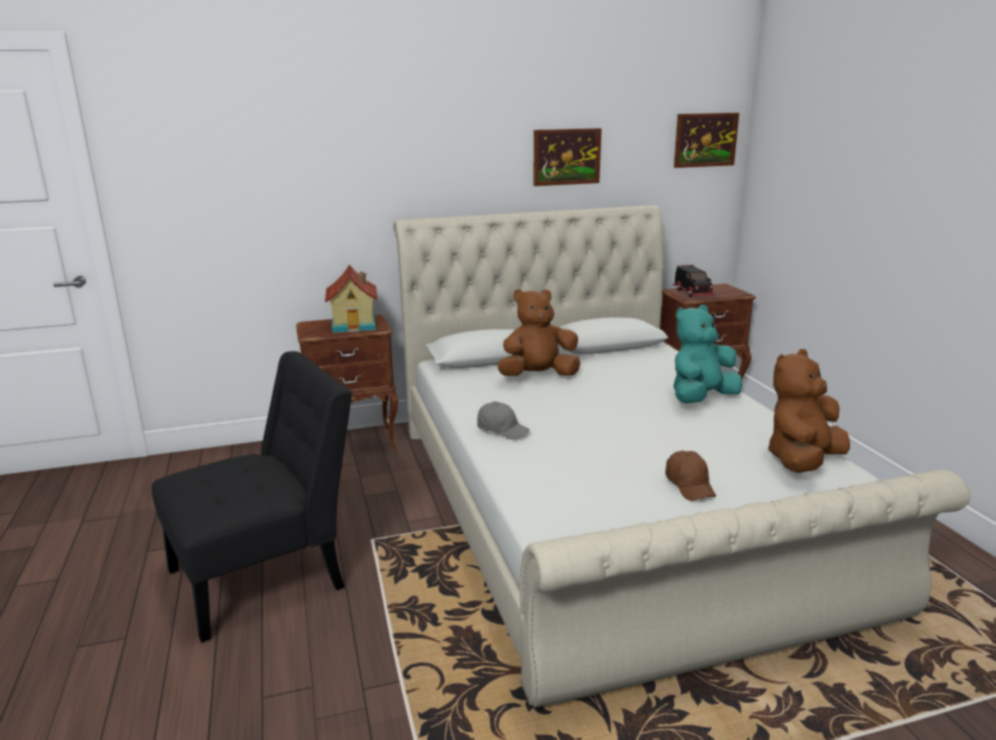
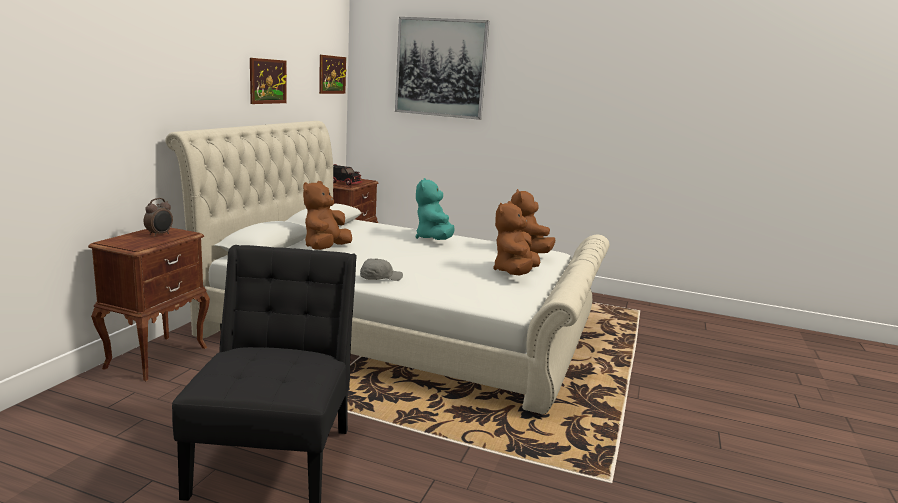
camera: 55 degrees left, 5 degrees down
toy house [325,264,377,333] -> alarm clock [144,198,173,237]
brown cap [665,451,716,501] -> brown plush toy [493,201,540,275]
none -> picture [395,17,489,120]

